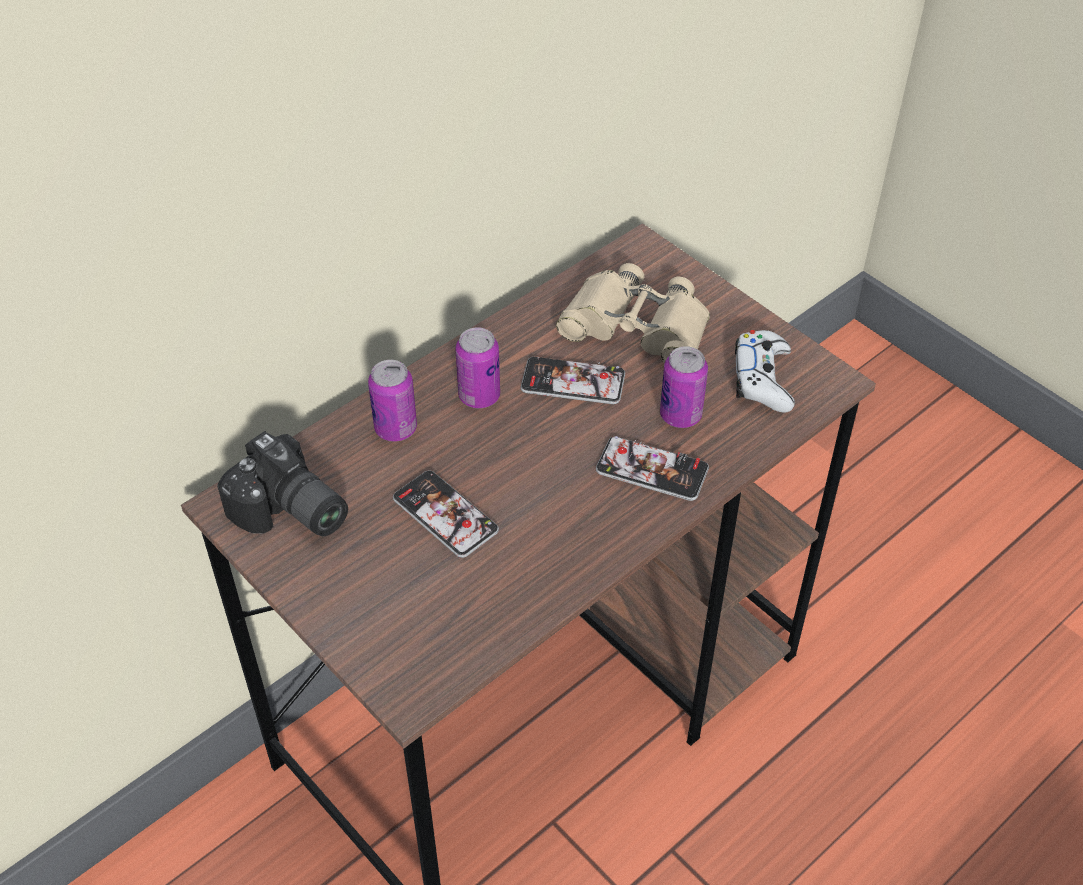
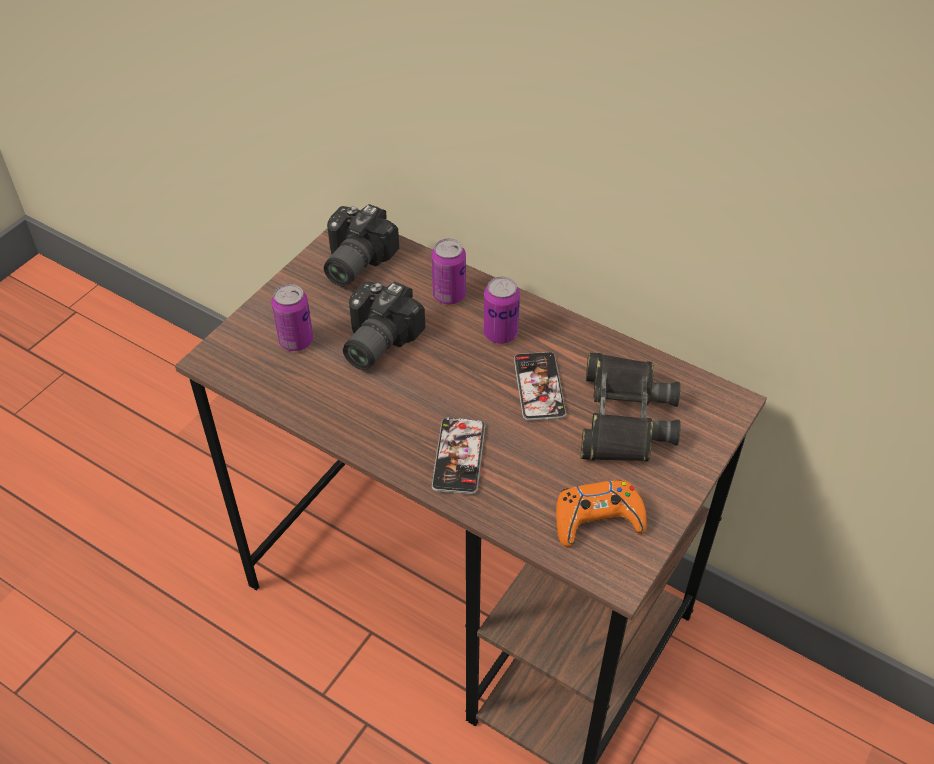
camera: 75 degrees right, 0 degrees up
phone [393,471,499,558] -> camera [343,282,425,370]
beige binoculars [556,263,710,364] -> black binoculars [581,353,681,461]
can [660,346,708,428] -> can moved to [271,284,313,351]
white game controller [735,330,795,413] -> orange game controller [556,480,647,547]

